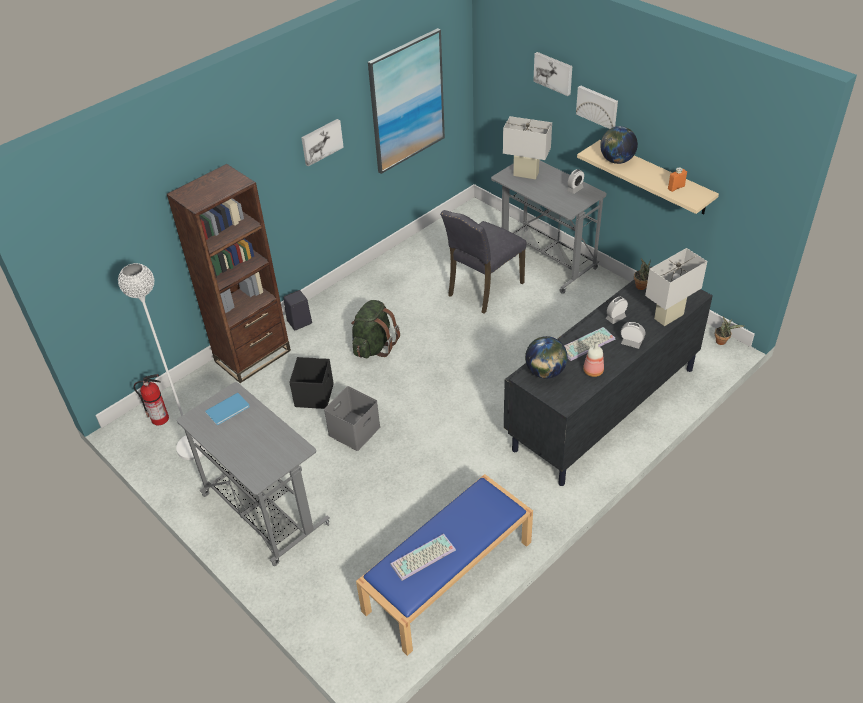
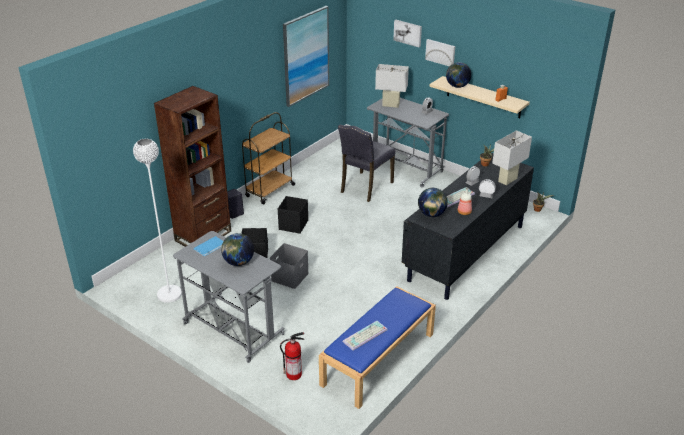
camera: 10 degrees left, 10 degrees down
fire extinguisher [133,374,169,425] -> fire extinguisher moved to [280,332,304,380]
picture [301,119,344,166] -> none
green backpack [351,300,400,358] -> black storage box [278,196,308,234]
none -> globe [221,233,254,266]
none -> brown cart [242,112,295,205]

